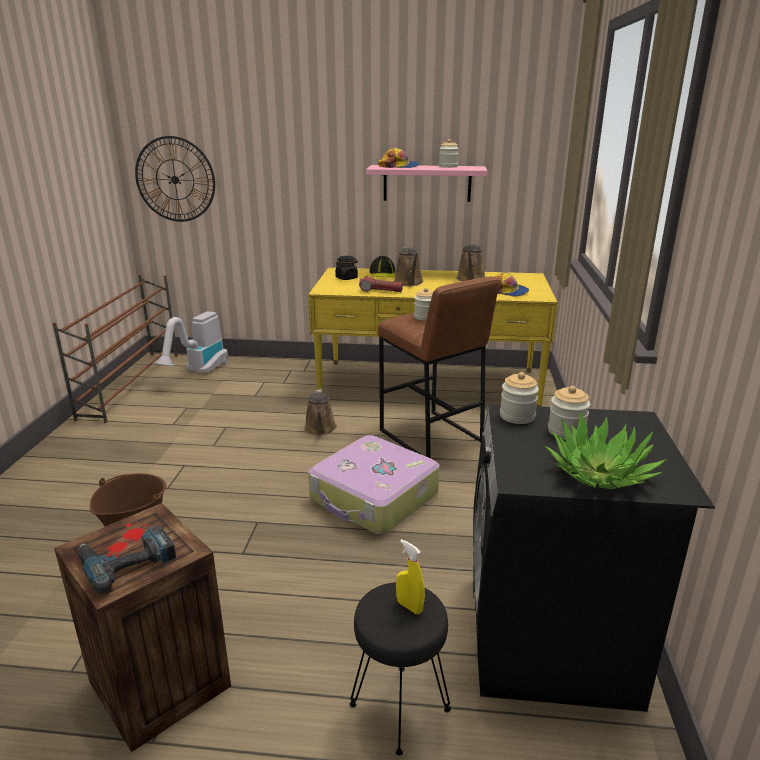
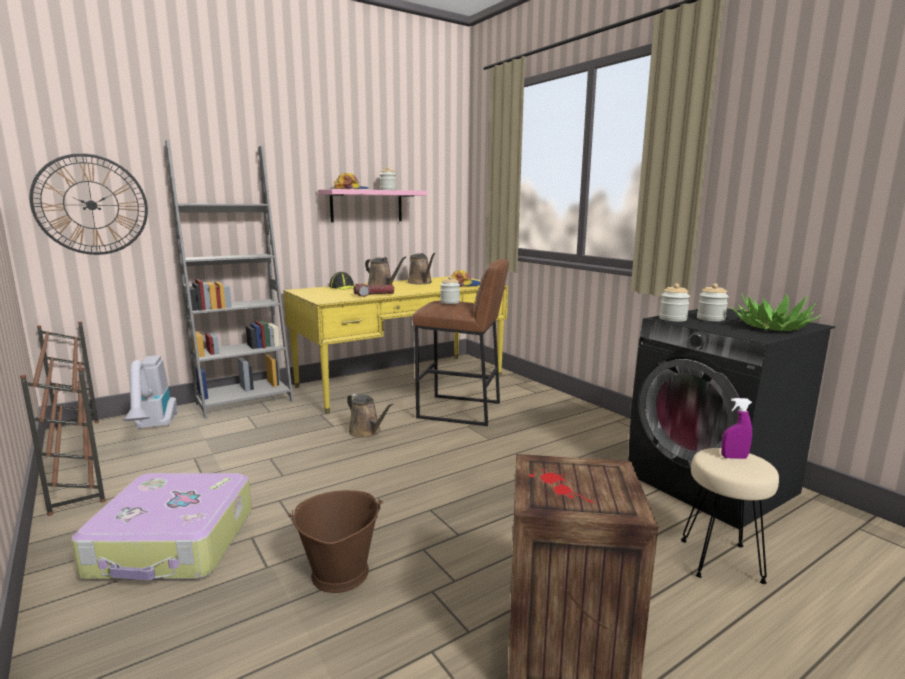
camera: 40 degrees left, 10 degrees down
power drill [79,525,176,593] -> none
suitcase [308,435,440,535] -> suitcase moved to [71,473,252,580]
black jar [335,256,358,280] -> none
black stool [350,582,451,756] -> beige stool [681,448,779,584]
yellow spray bottle [396,539,425,614] -> purple spray bottle [721,398,752,459]
none -> grey bookcase [165,140,294,419]

